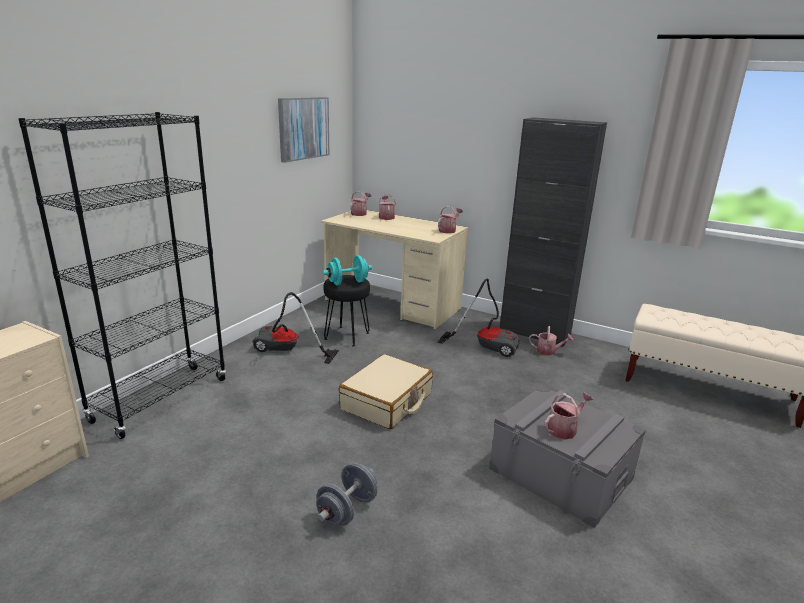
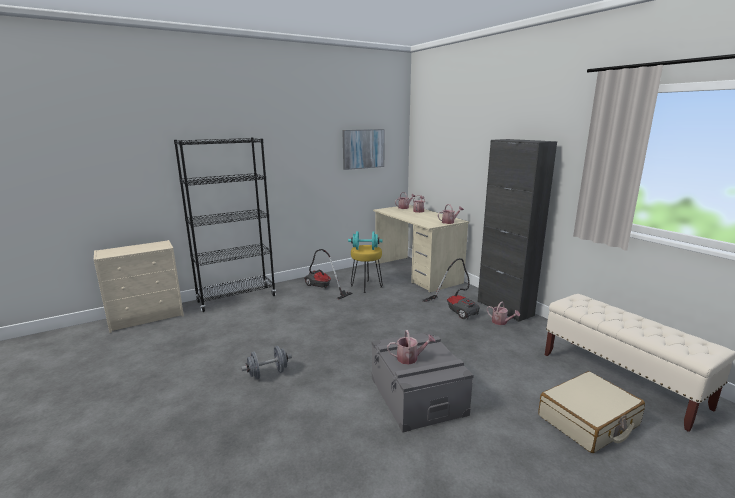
camera: 30 degrees right, 5 degrees down
black stool [324,275,370,347] -> yellow stool [351,245,383,293]
beige suitcase [339,354,433,429] -> beige suitcase moved to [539,371,645,453]

